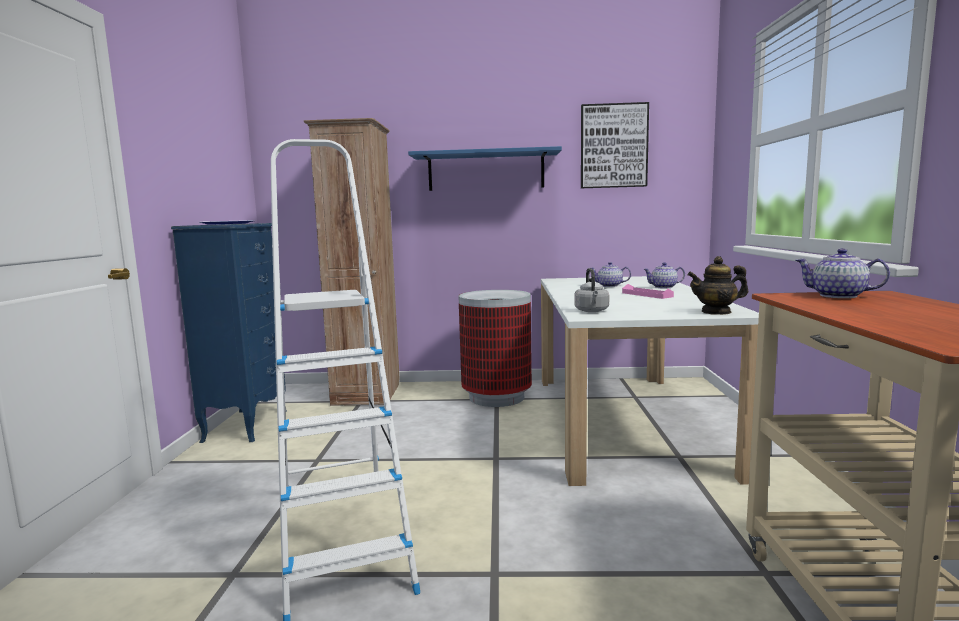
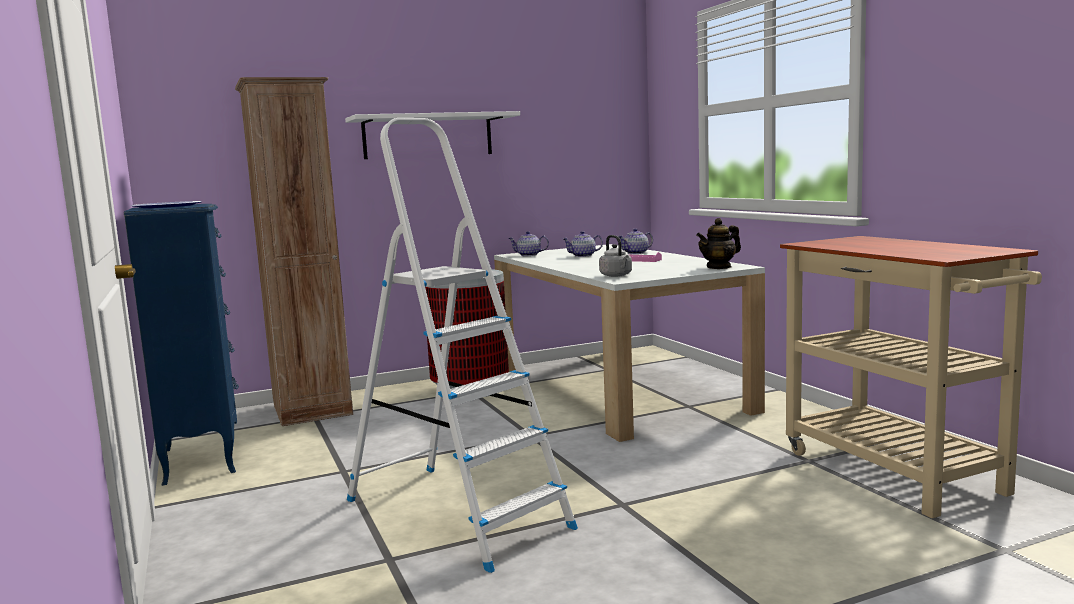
camera: 25 degrees left, 0 degrees up
blue shelf [408,146,562,191] -> white shelf [345,111,520,159]
picture [581,102,649,188] -> none
teapot [795,249,890,298] -> teapot moved to [508,231,549,256]

